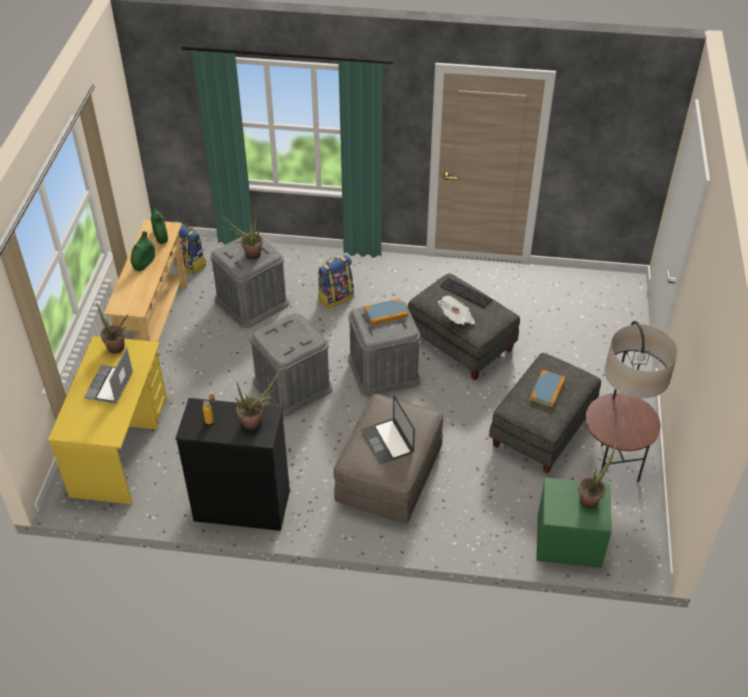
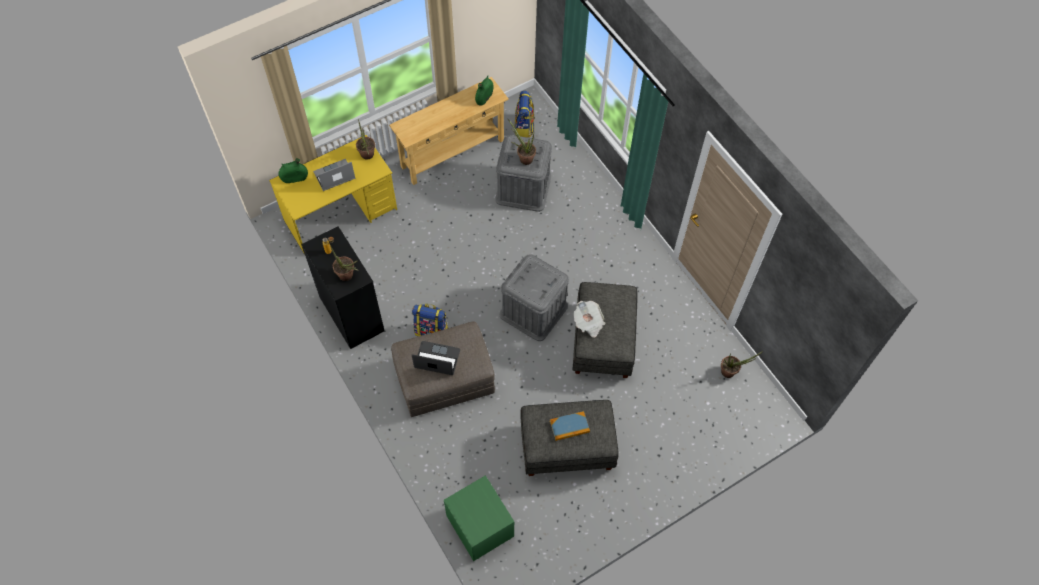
camera: 50 degrees right, 15 degrees up
green vase [131,231,155,271] -> green vase moved to [278,158,308,183]
grey storage box [250,313,333,416] -> none
backpack [318,255,354,309] -> backpack moved to [412,304,448,336]
laptop [361,396,415,464] -> laptop turned 75 degrees clockwise [412,341,460,375]
book [365,298,408,325] -> none
keyboard [440,277,493,308] -> none
potted plant [578,440,618,508] -> potted plant moved to [721,351,763,378]
floor lamp [585,321,678,482] -> none

